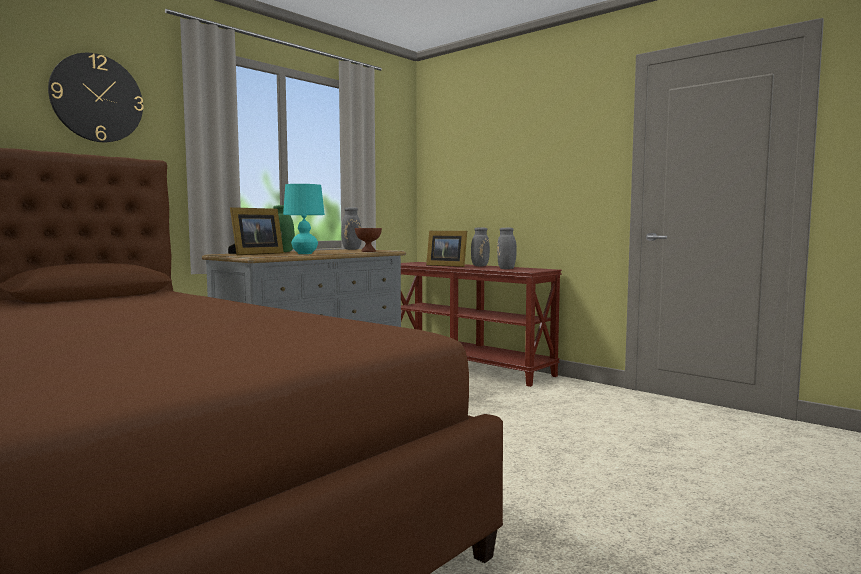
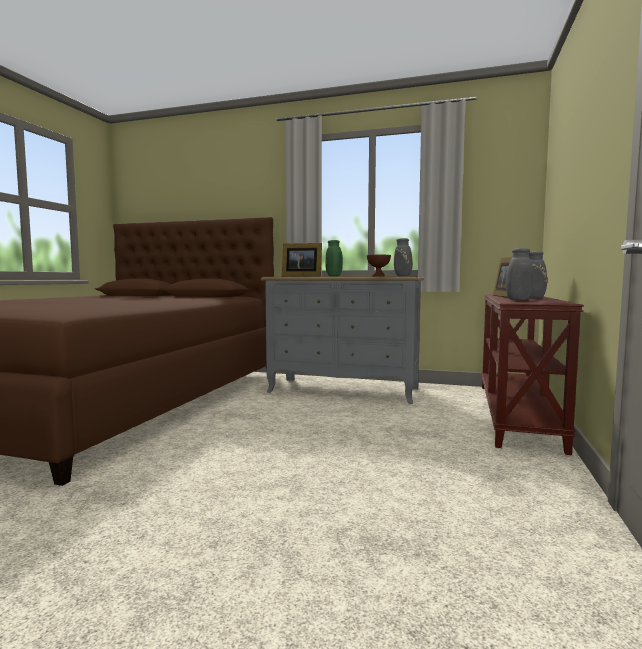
camera: 65 degrees right, 0 degrees up
wall clock [48,53,144,142] -> none
turquoise table lamp [283,184,325,254] -> none

